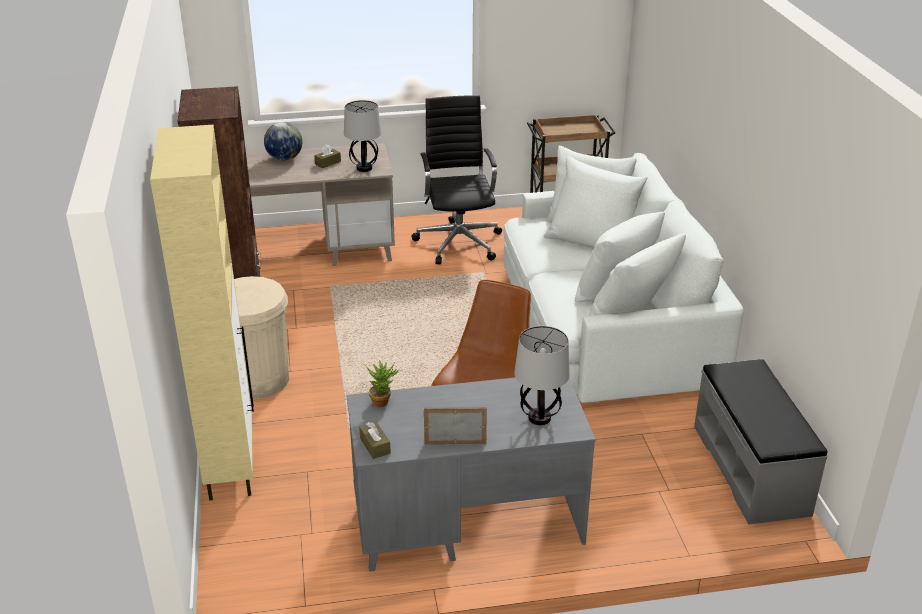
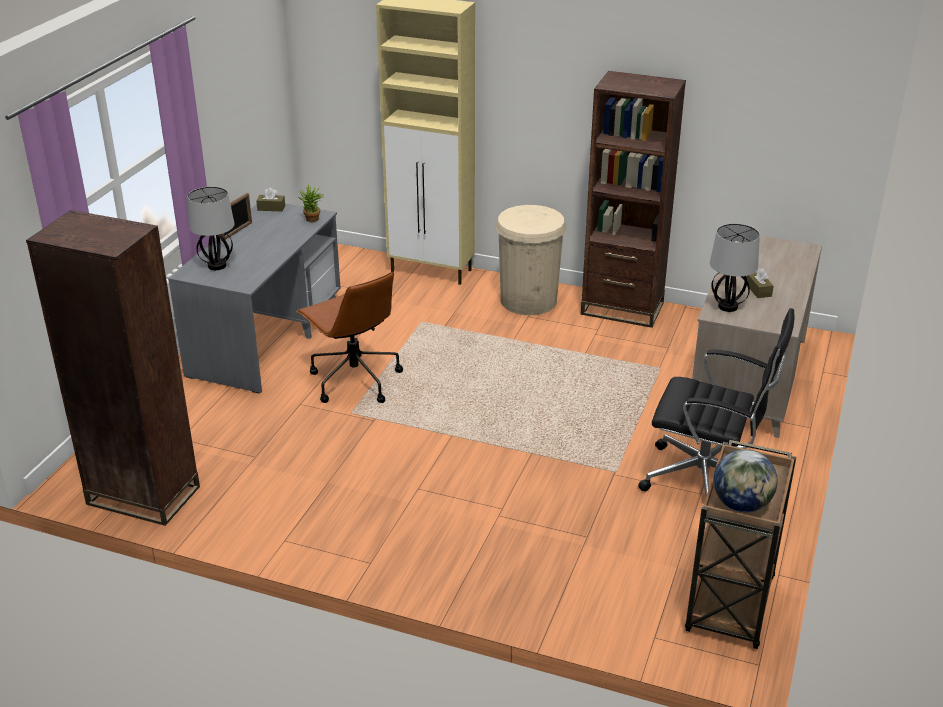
camera: 120 degrees right, 0 degrees up
globe [264,122,302,161] -> globe moved to [713,449,777,513]
white sofa [503,146,744,403] -> none
grey bench [694,359,827,525] -> brown bookcase [26,210,200,526]

